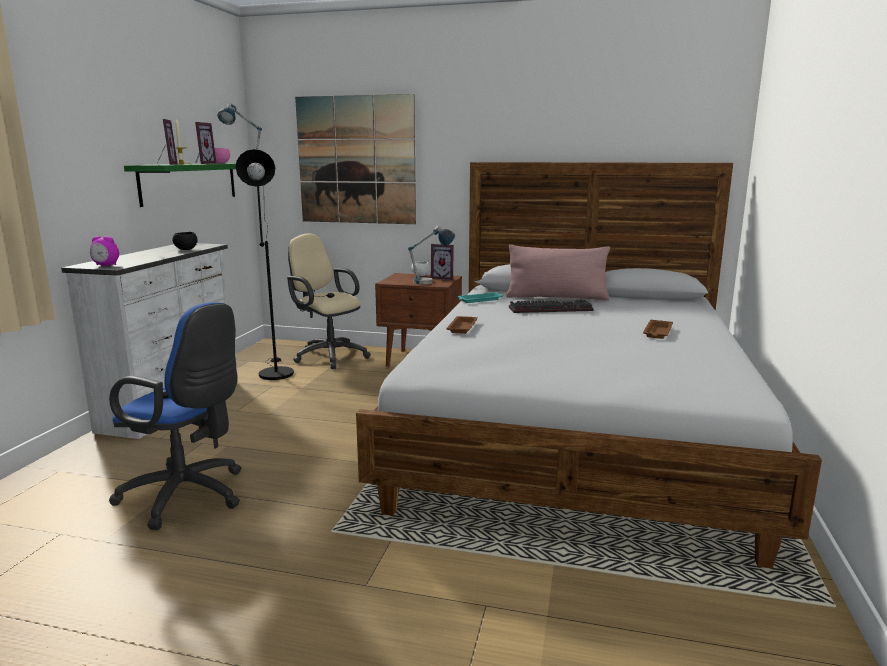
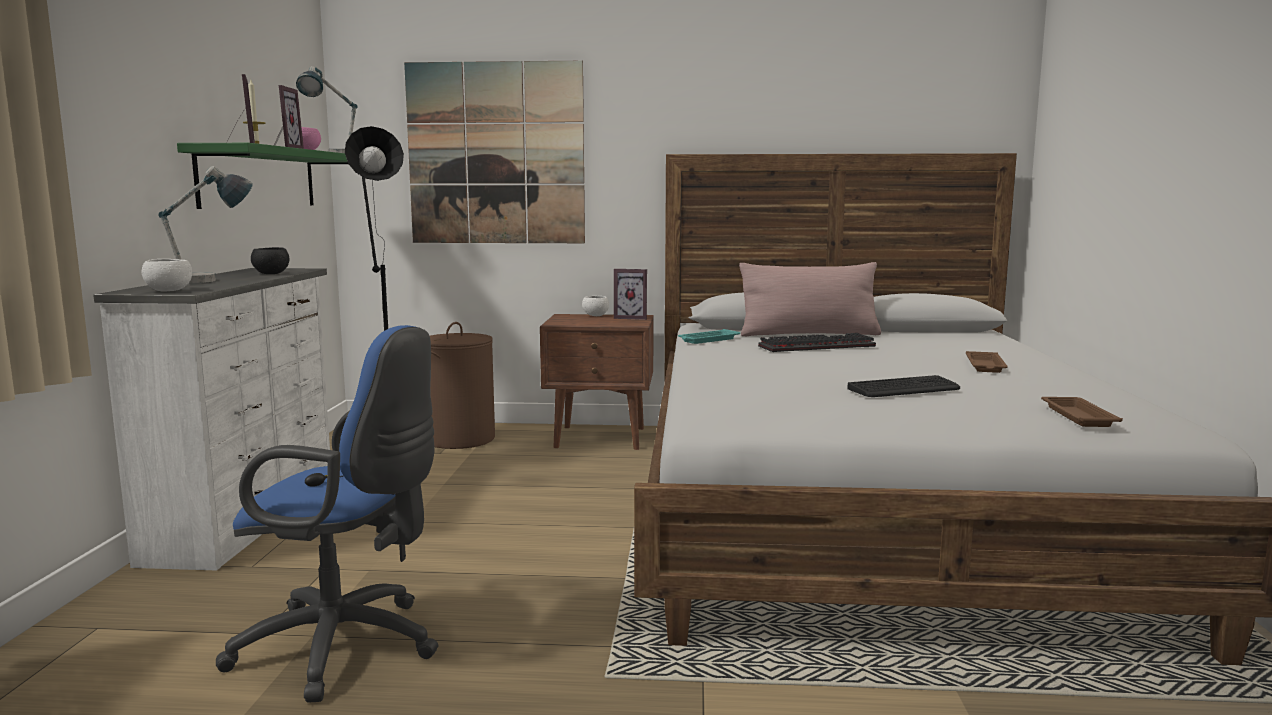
camera: 10 degrees left, 5 degrees down
alarm clock [90,236,119,266] -> white bowl [141,259,192,291]
beige office chair [287,233,371,369] -> brown laundry basket [430,322,495,449]
table lamp [408,225,455,284] -> table lamp moved to [159,166,253,283]
brown tray [446,316,478,334] -> brown tray moved to [1041,397,1123,427]
none -> keyboard [847,375,960,397]

